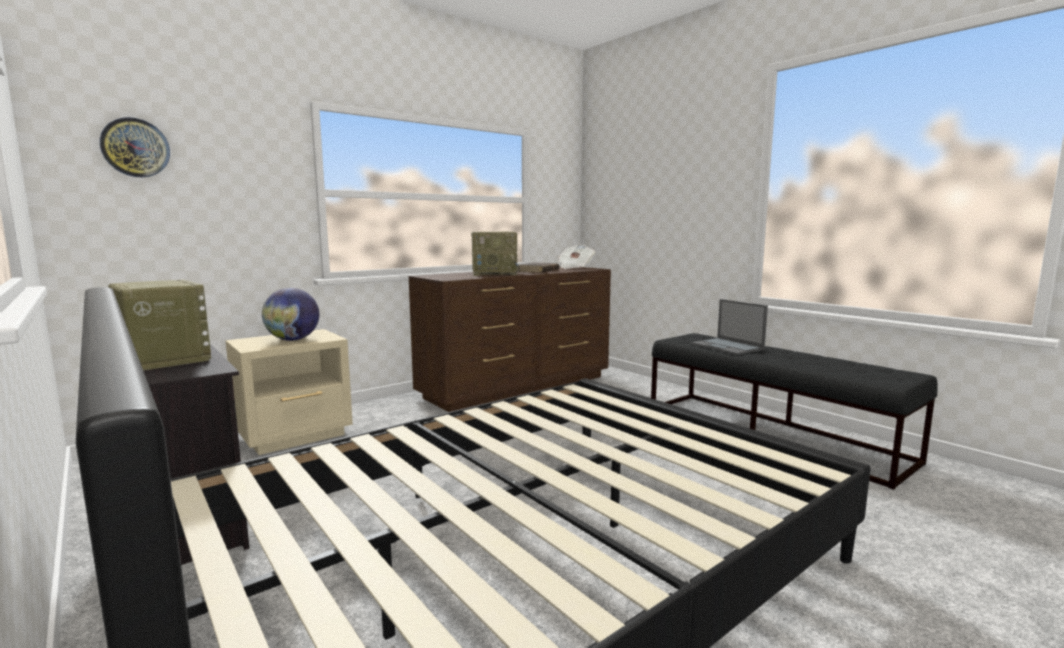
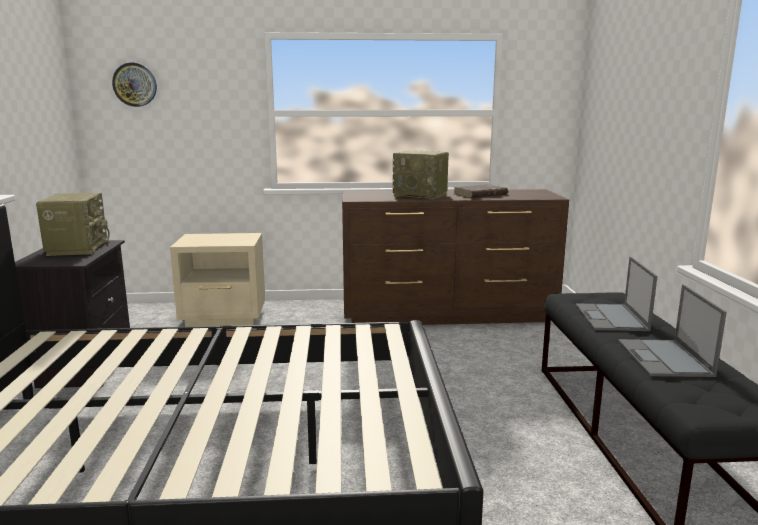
camera: 35 degrees right, 5 degrees up
globe [262,288,319,341] -> none
newspaper [558,245,595,269] -> none
none -> laptop [618,285,727,377]

